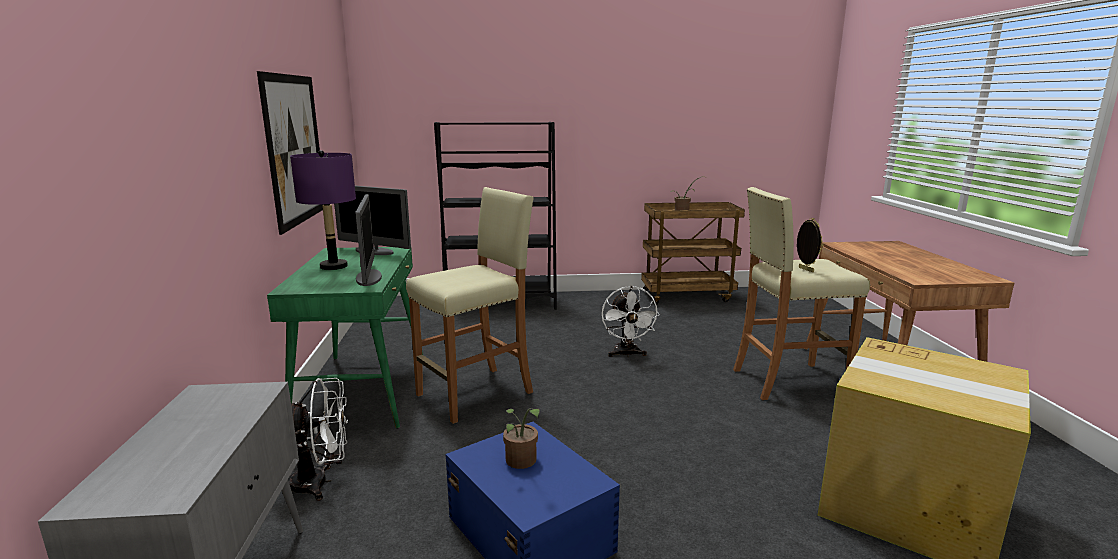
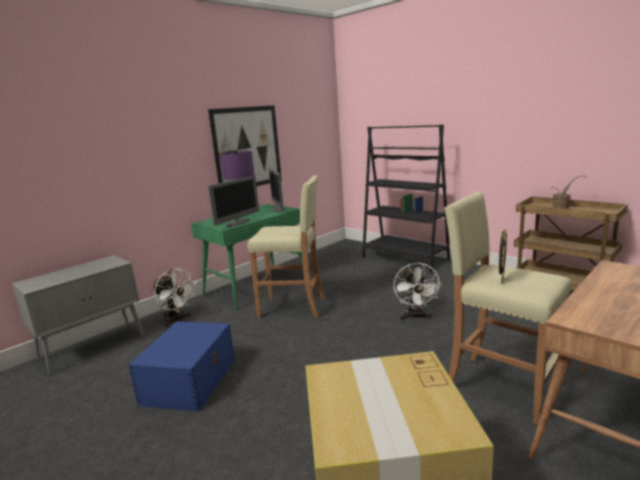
camera: 50 degrees right, 0 degrees up
potted plant [503,408,540,469] -> none
white fan [602,286,659,357] -> white fan turned 45 degrees counterclockwise [393,262,442,320]

